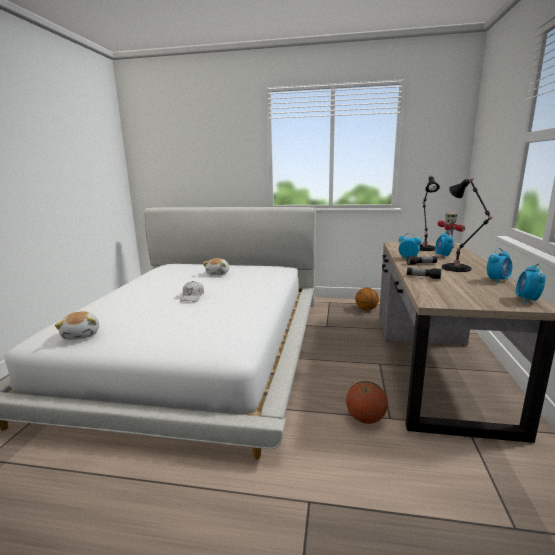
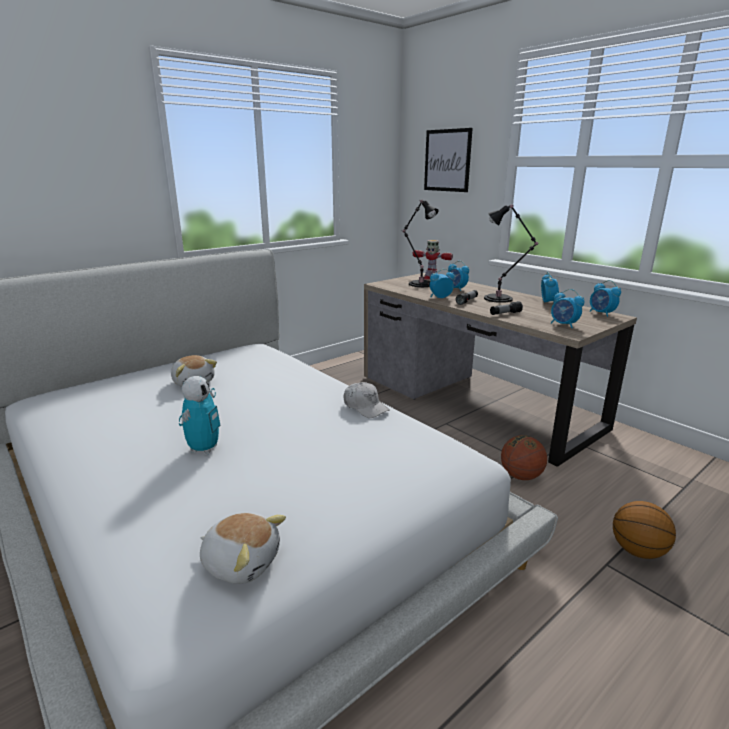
camera: 50 degrees left, 5 degrees up
white cap [180,281,204,302] -> white cap moved to [344,382,390,418]
basketball [355,288,379,311] -> basketball moved to [613,501,676,559]
none -> toy robot [179,376,220,455]
none -> picture [424,128,473,192]
none -> alarm clock [551,289,584,328]

